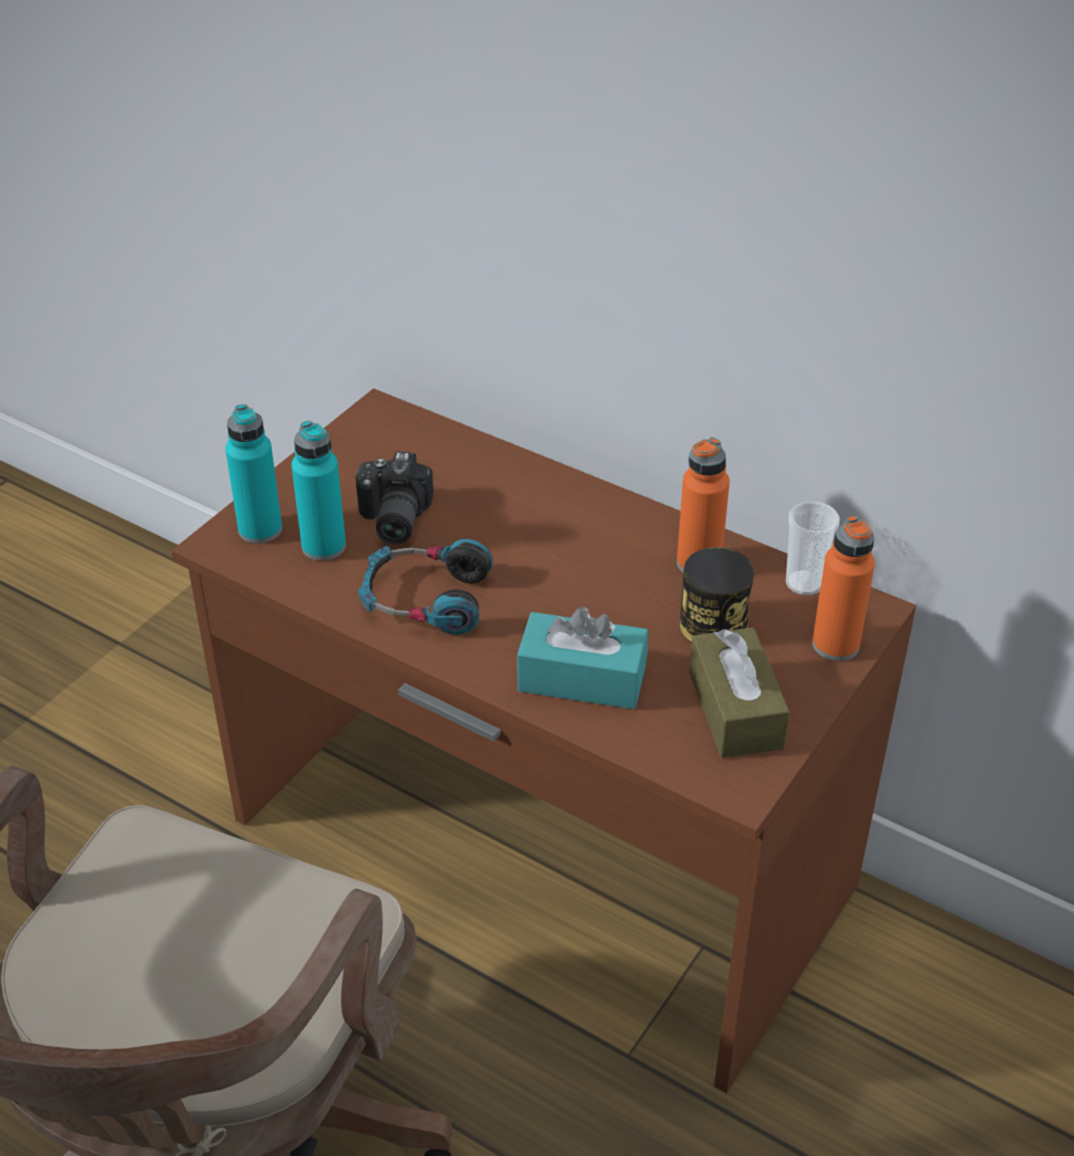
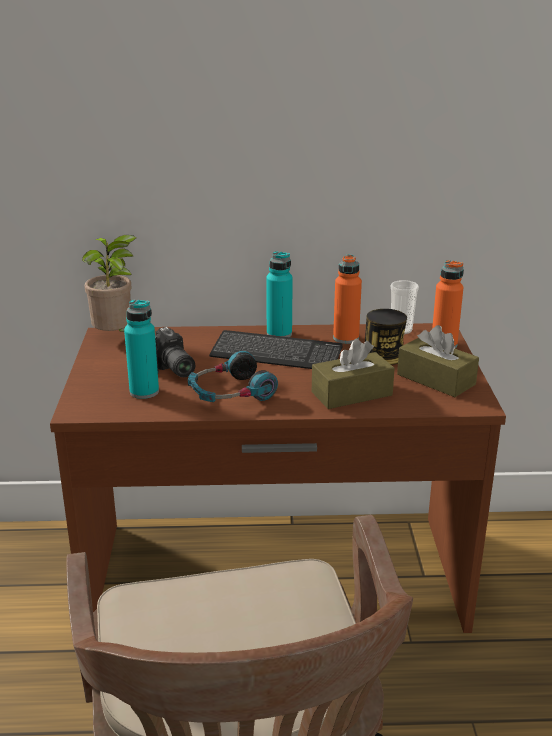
camera: 35 degrees left, 15 degrees down
turquoise bottle [225,404,282,544] -> turquoise bottle moved to [266,251,293,337]
turquoise tissue box [517,607,648,709] -> brown tissue box [312,339,395,409]
none -> potted plant [82,235,136,332]
none -> keyboard [209,330,343,369]

